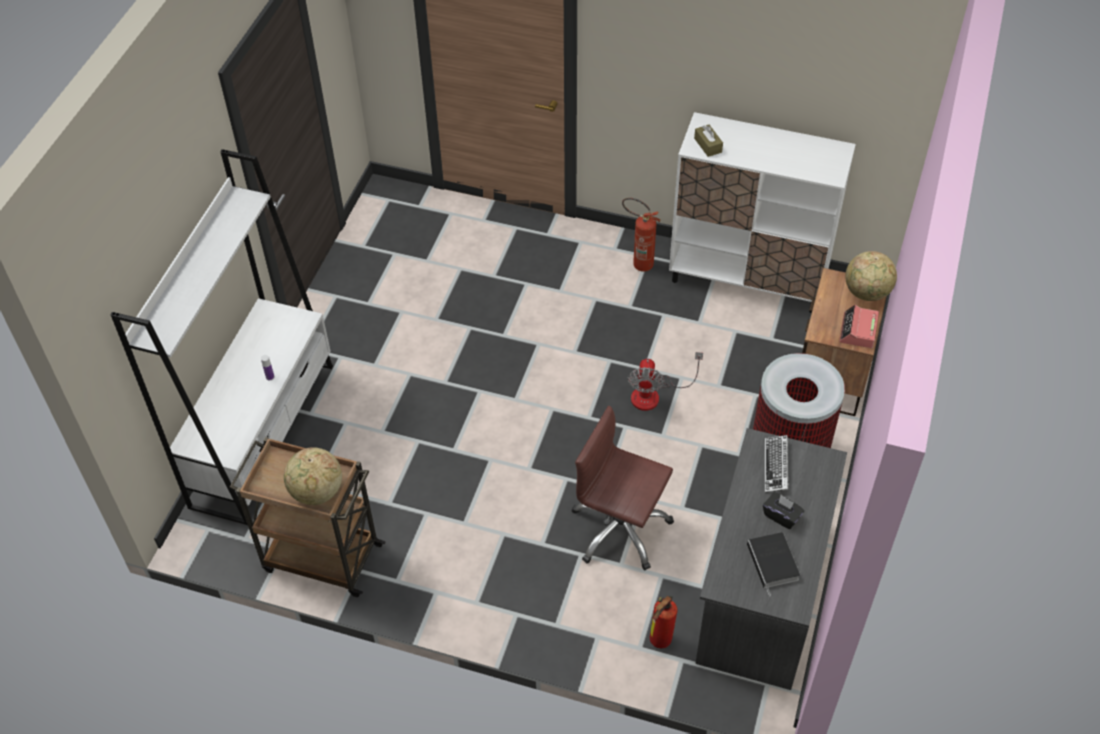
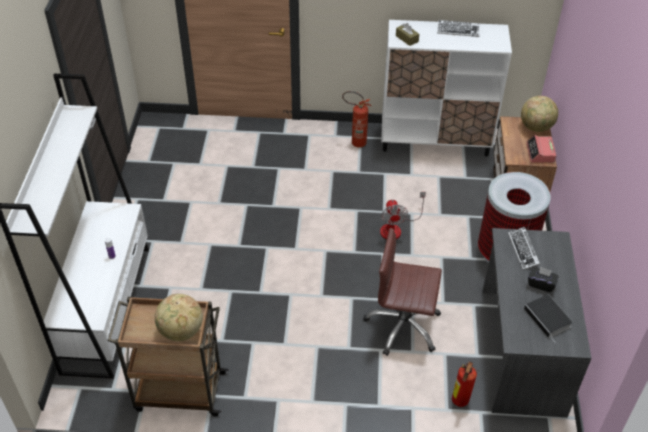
camera: 15 degrees left, 5 degrees down
none -> keyboard [437,20,480,37]

